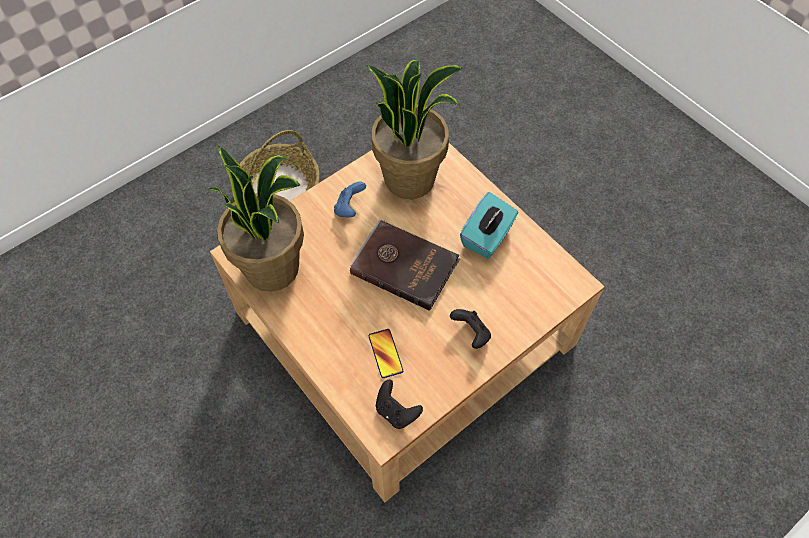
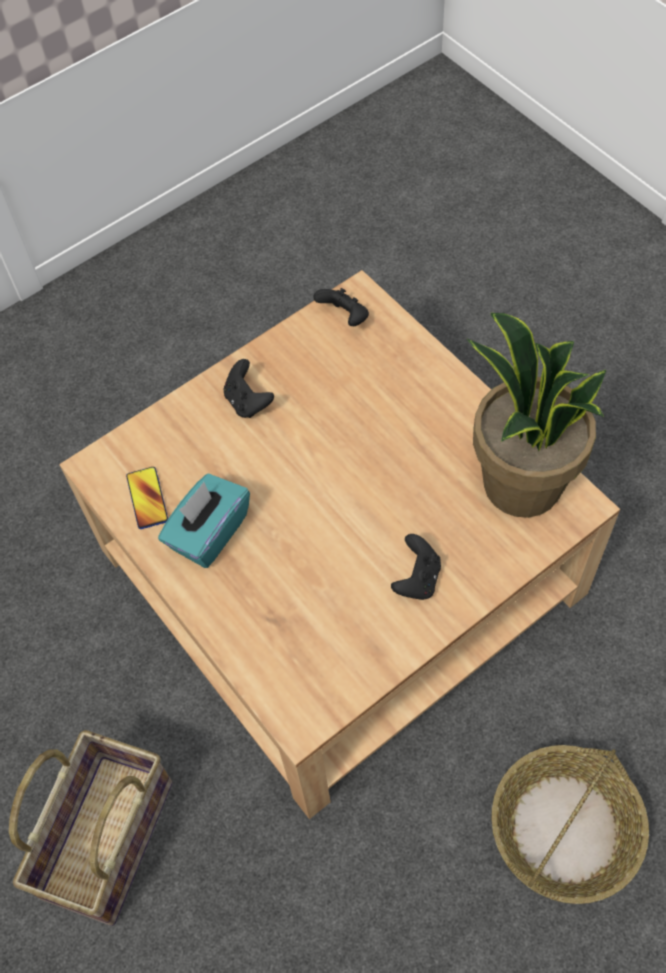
camera: 175 degrees left, 0 degrees up
blue game controller [334,182,366,218] -> black game controller [391,534,441,600]
brown book [350,219,460,311] -> none
potted plant [366,60,464,199] -> none
phone [368,329,403,378] -> phone moved to [126,467,168,529]
none -> basket [9,730,172,926]

